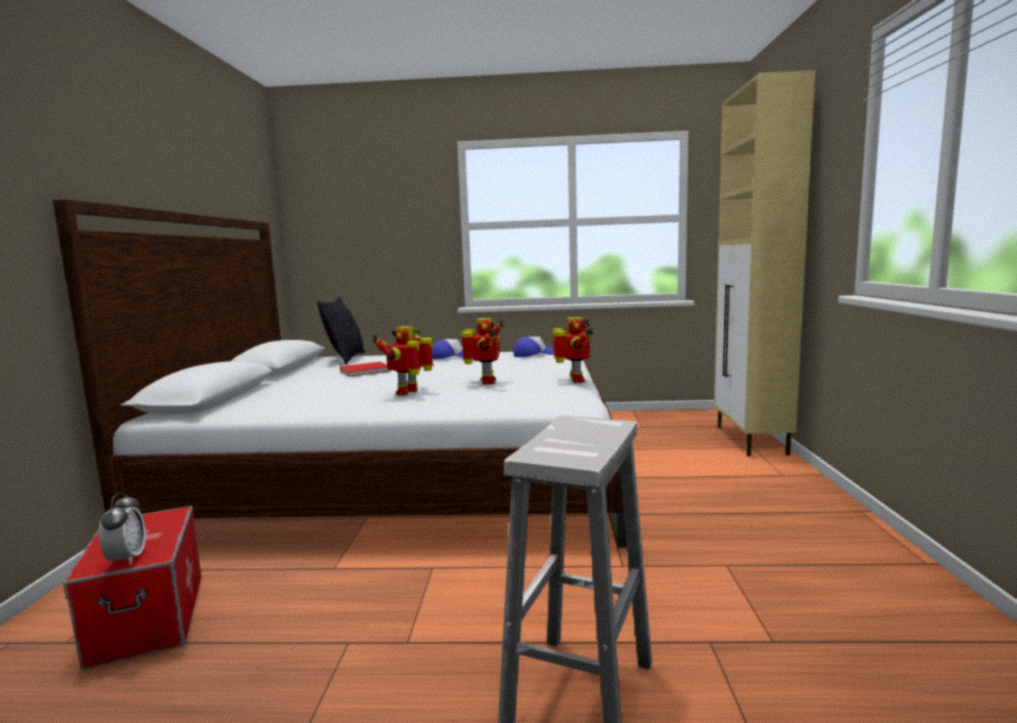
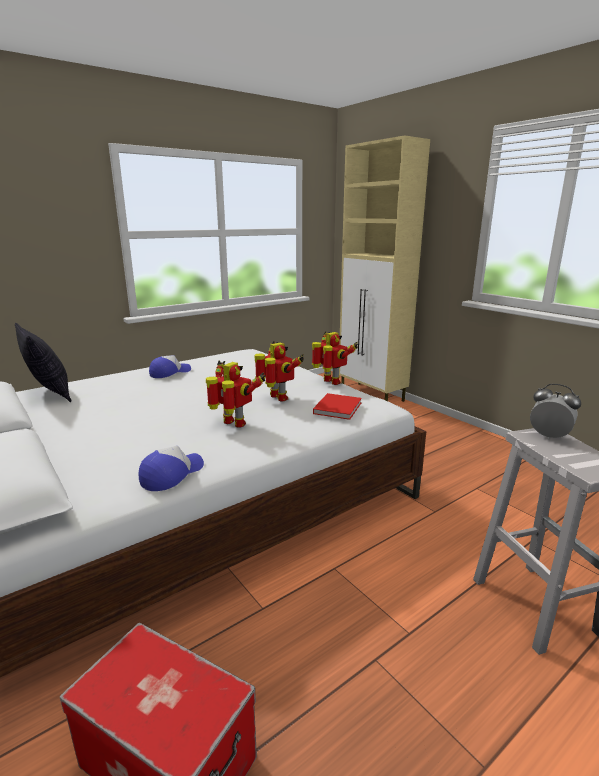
camera: 40 degrees left, 10 degrees up
alarm clock [98,492,146,565] -> alarm clock moved to [530,384,581,438]
red book [340,362,391,377] -> red book moved to [313,393,362,420]
toy robot [372,326,434,396] -> toy robot turned 135 degrees clockwise [206,361,266,428]
cap [513,337,554,357] -> cap moved to [139,446,204,491]

